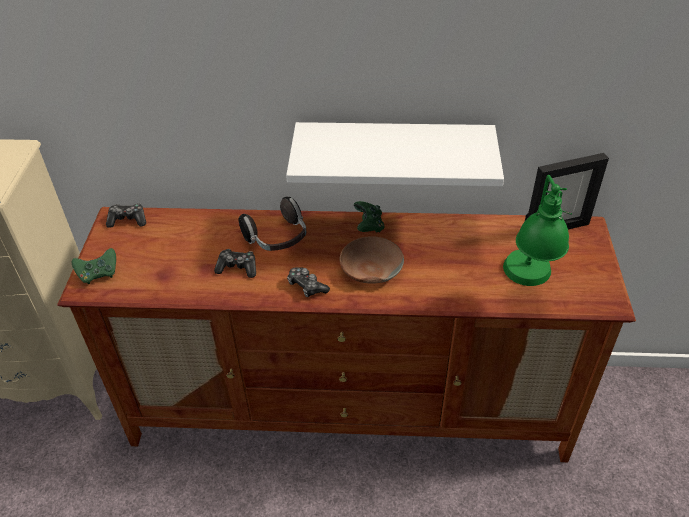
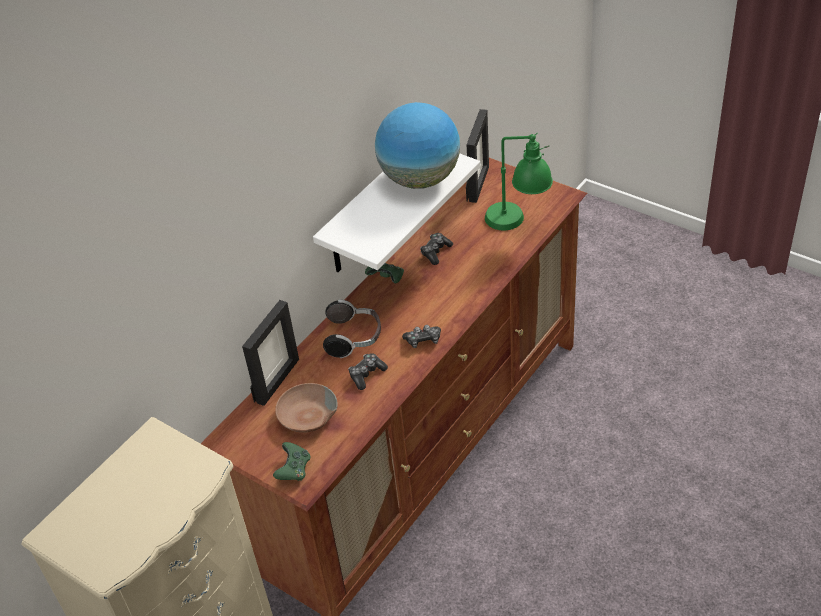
camera: 55 degrees left, 0 degrees up
game controller [106,203,146,228] -> game controller moved to [420,233,453,265]
brown bowl [340,236,404,284] -> brown bowl moved to [275,383,338,433]
none -> picture frame [242,300,299,406]
none -> globe [375,102,460,189]

